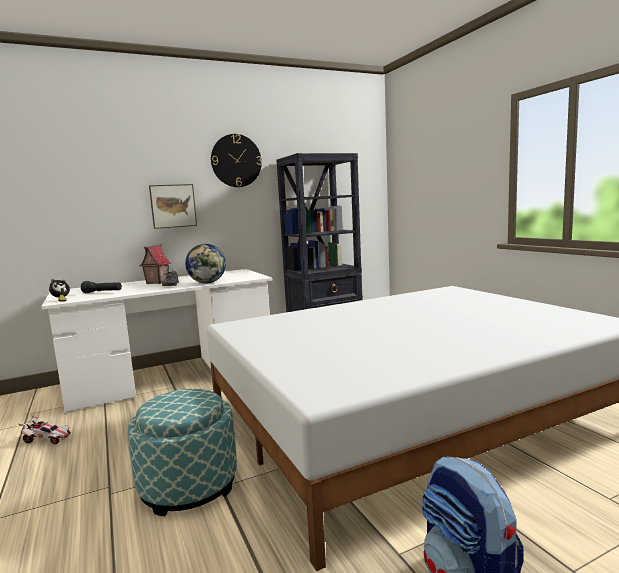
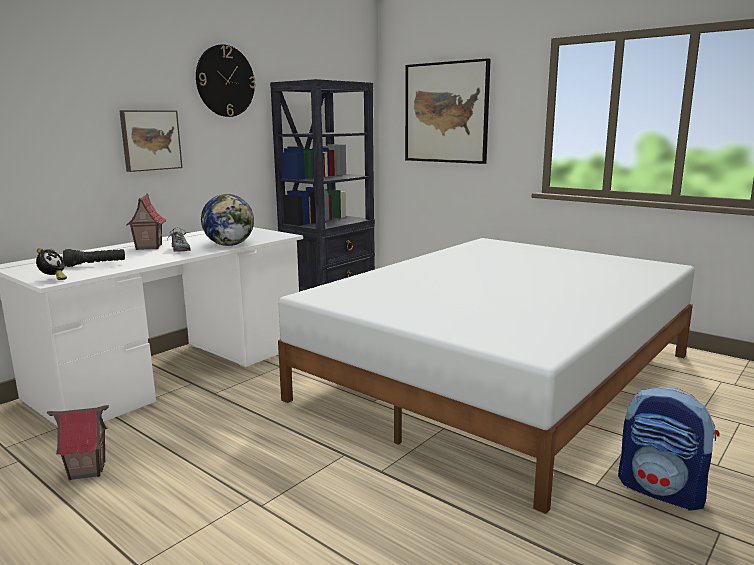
camera: 25 degrees left, 5 degrees up
toy car [19,416,71,444] -> toy house [47,405,109,481]
ottoman [128,389,237,516] -> none
none -> picture [405,58,491,164]

